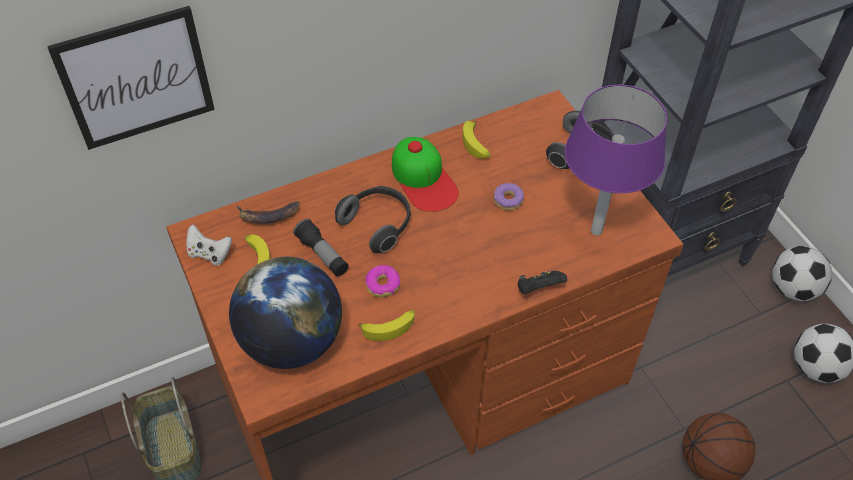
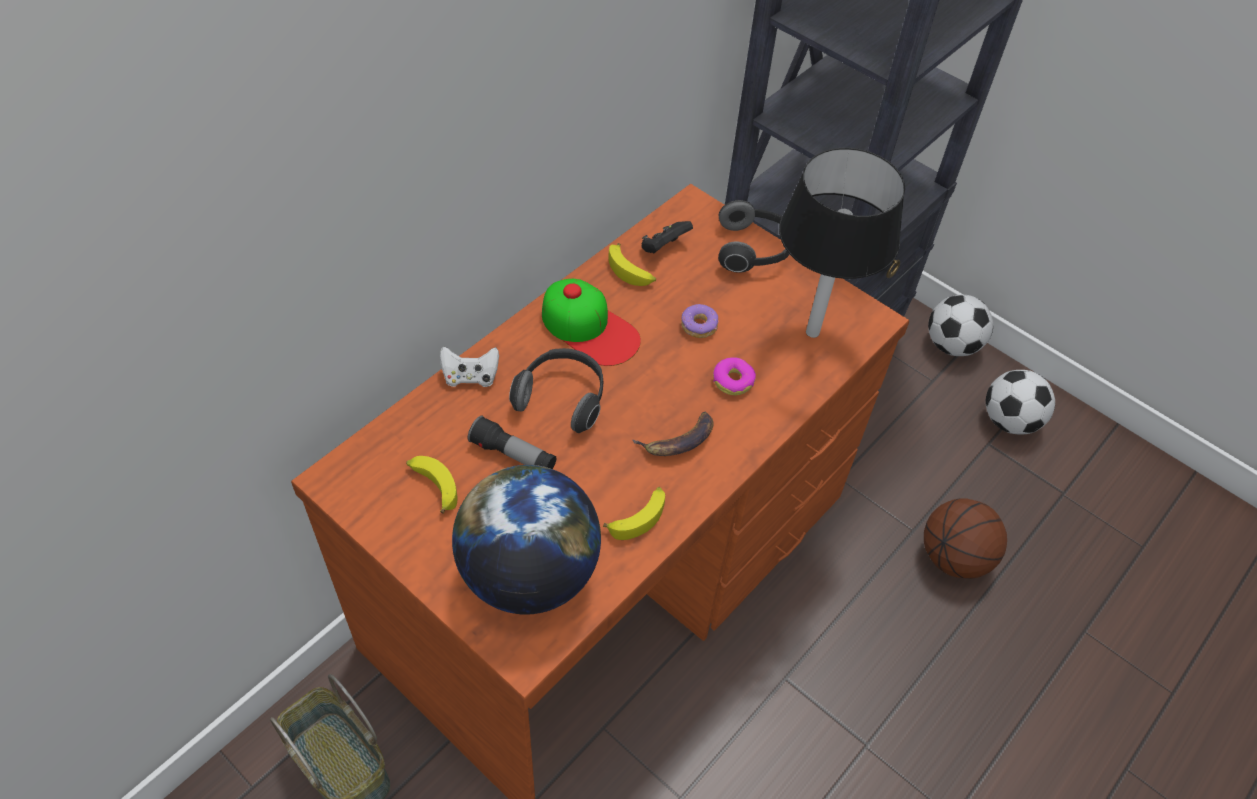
camera: 25 degrees left, 0 degrees up
picture [47,6,215,150] -> none
white game controller [186,225,232,266] -> white game controller moved to [440,347,499,387]
banana [237,201,300,224] -> banana moved to [633,412,713,456]
donut [365,265,400,297] -> donut moved to [713,357,756,395]
black game controller [517,270,567,294] -> black game controller moved to [641,221,693,253]
purple table lamp [564,85,667,236] -> black table lamp [779,148,905,338]

